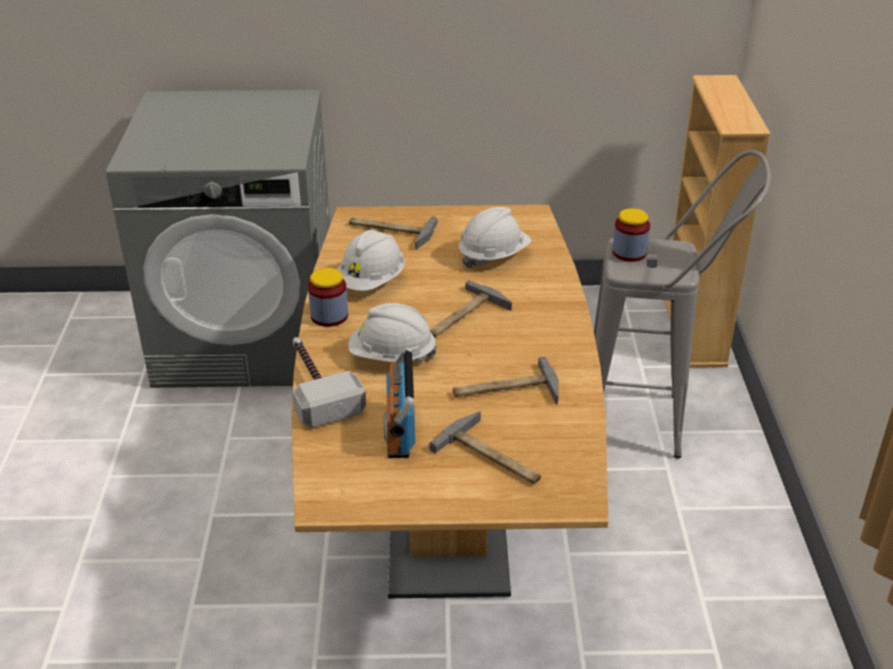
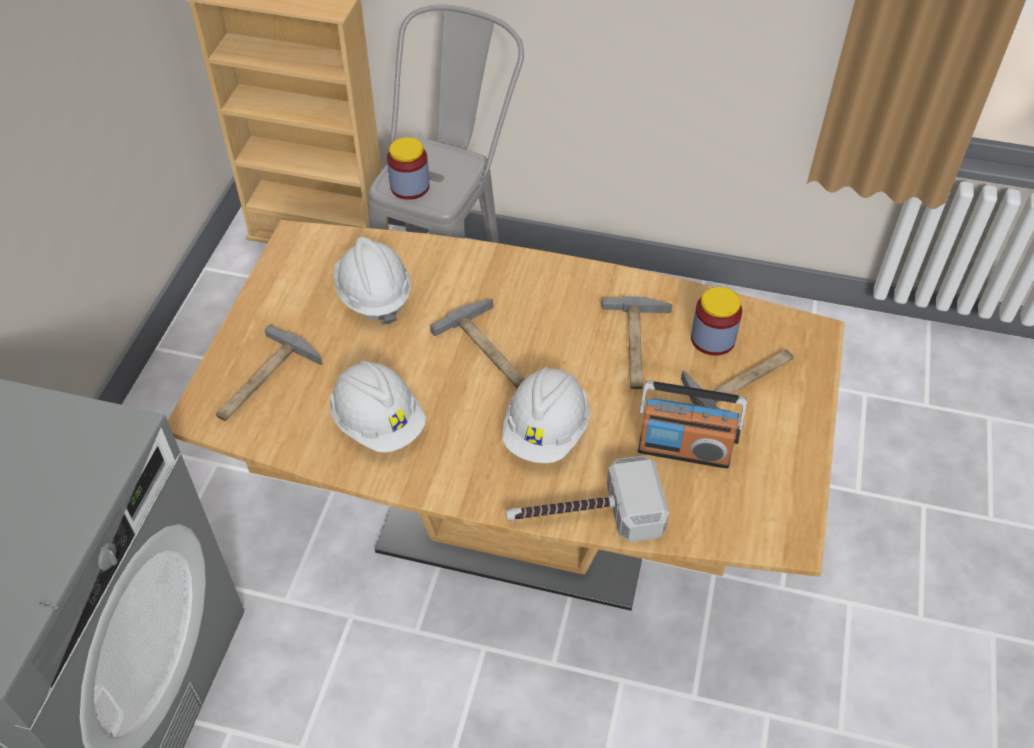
camera: 75 degrees left, 15 degrees up
jar [308,268,348,327] -> jar moved to [691,287,742,356]

